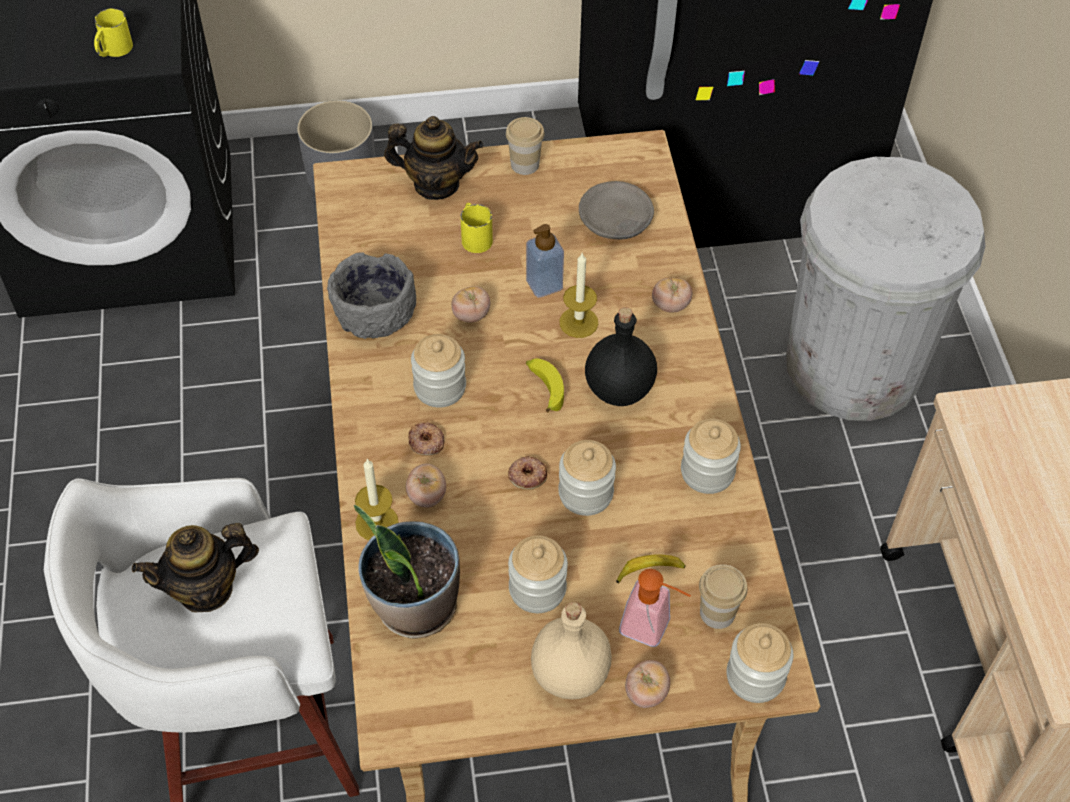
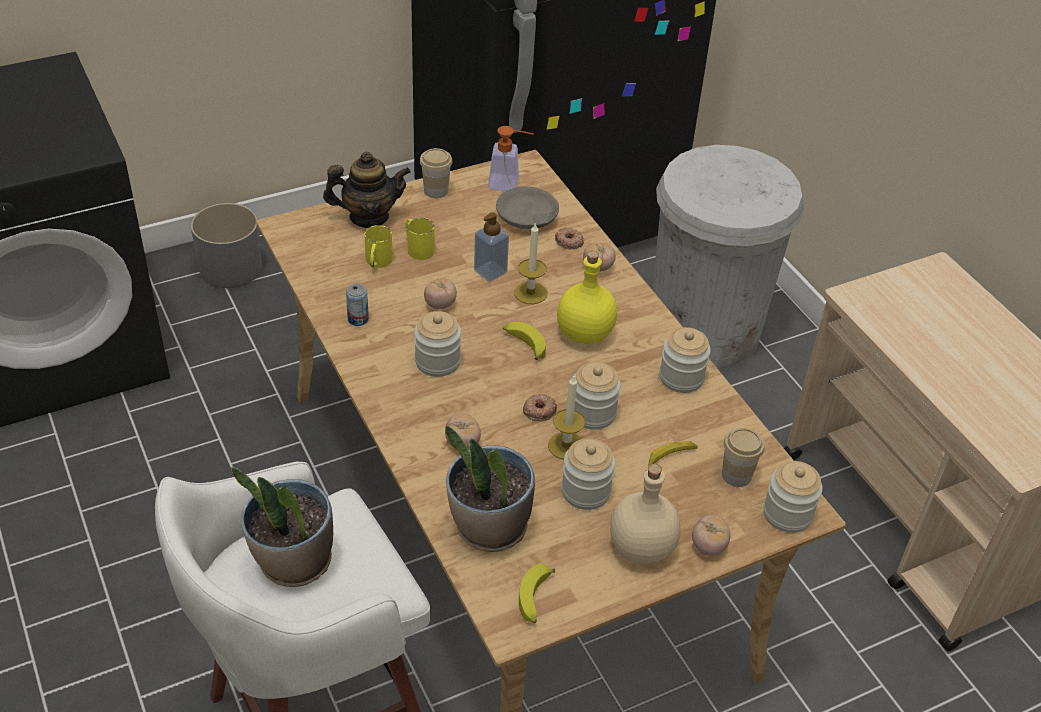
camera: 20 degrees left, 10 degrees down
yellow mug [94,8,133,57] -> yellow mug moved to [364,225,393,269]
teapot [132,523,259,612] -> potted plant [231,467,333,587]
grey bowl [327,252,416,339] -> can [346,283,369,326]
candle [355,458,399,540] -> candle moved to [548,376,585,460]
donut [408,422,445,456] -> donut moved to [555,228,584,249]
black bottle [585,307,657,406] -> yellow bottle [557,251,617,344]
soap dispenser [619,569,691,647] -> soap dispenser moved to [488,126,533,191]
none -> banana [519,564,555,623]

